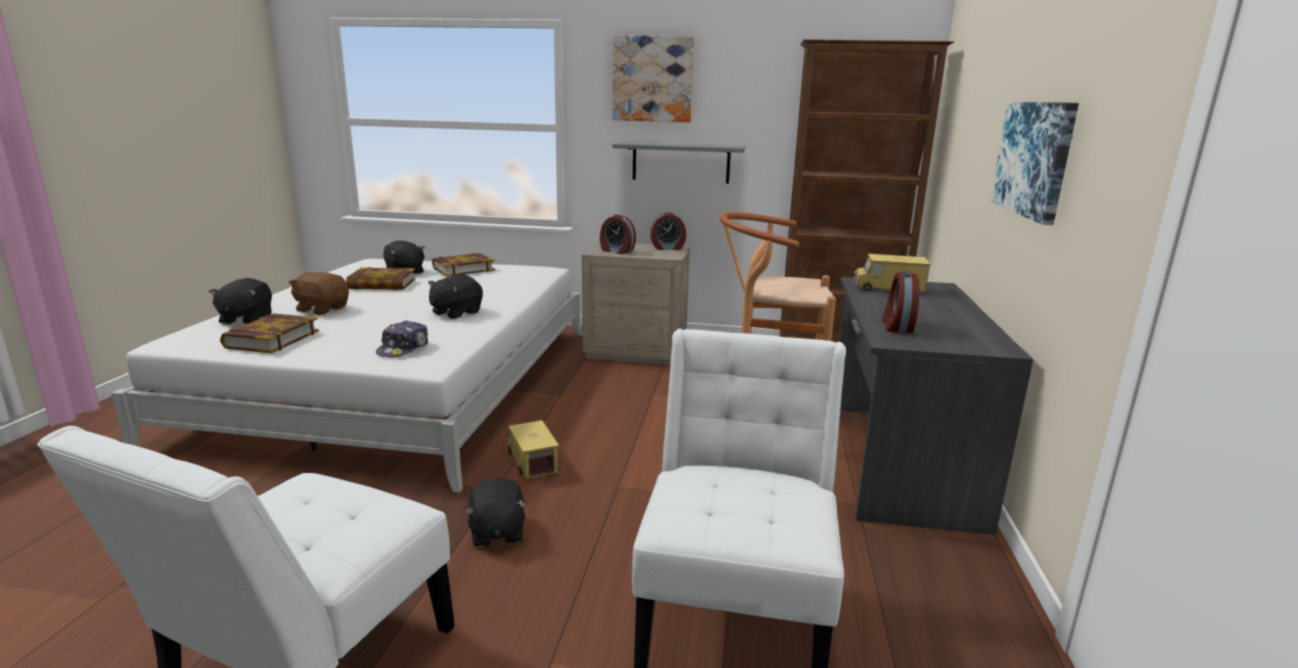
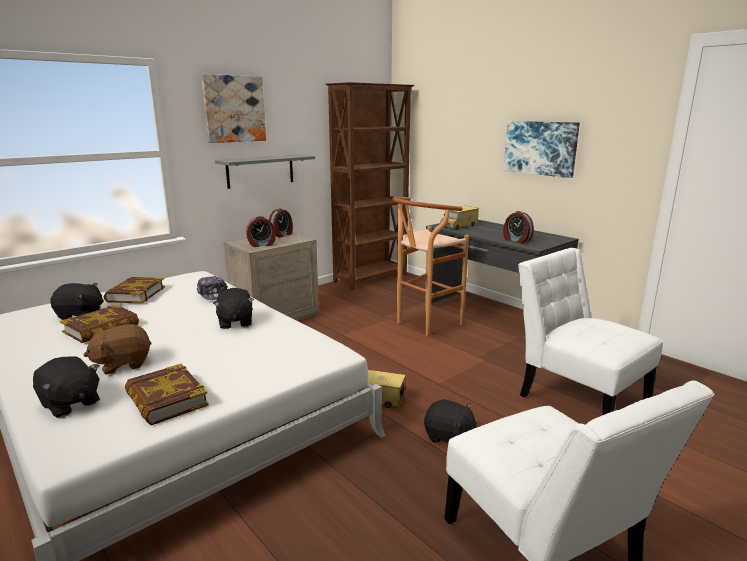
camera: 50 degrees left, 0 degrees up
cap [376,320,428,358] -> cap moved to [197,276,228,300]

